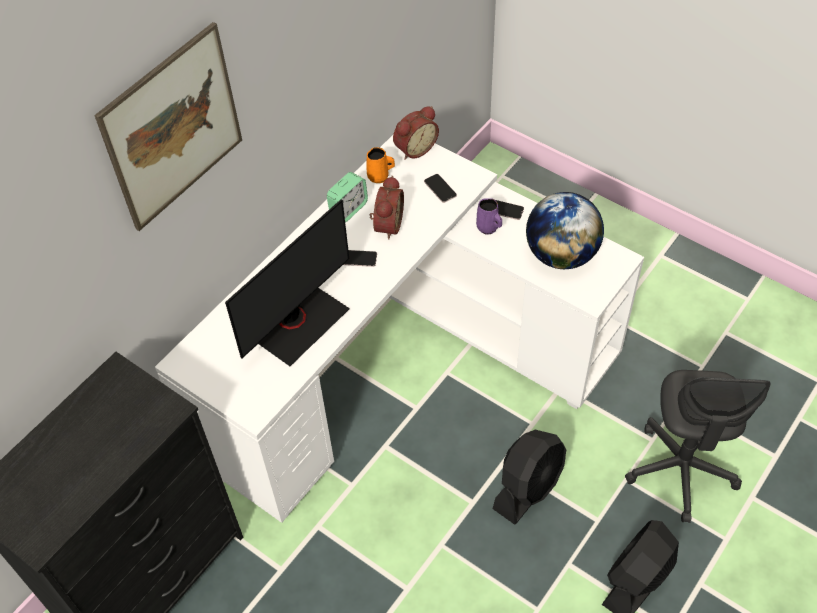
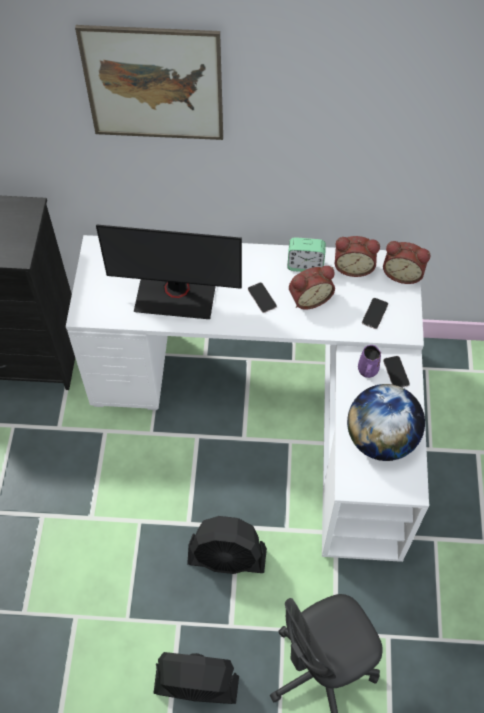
camera: 55 degrees right, 5 degrees up
orange mug [366,147,395,183] -> alarm clock [335,236,380,277]

